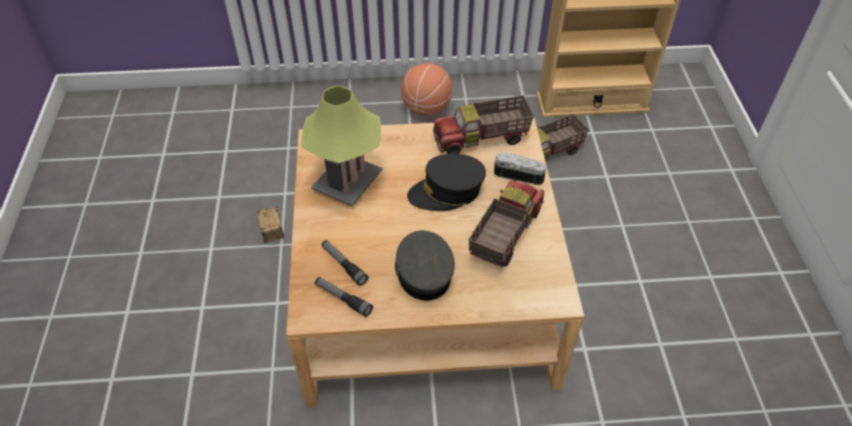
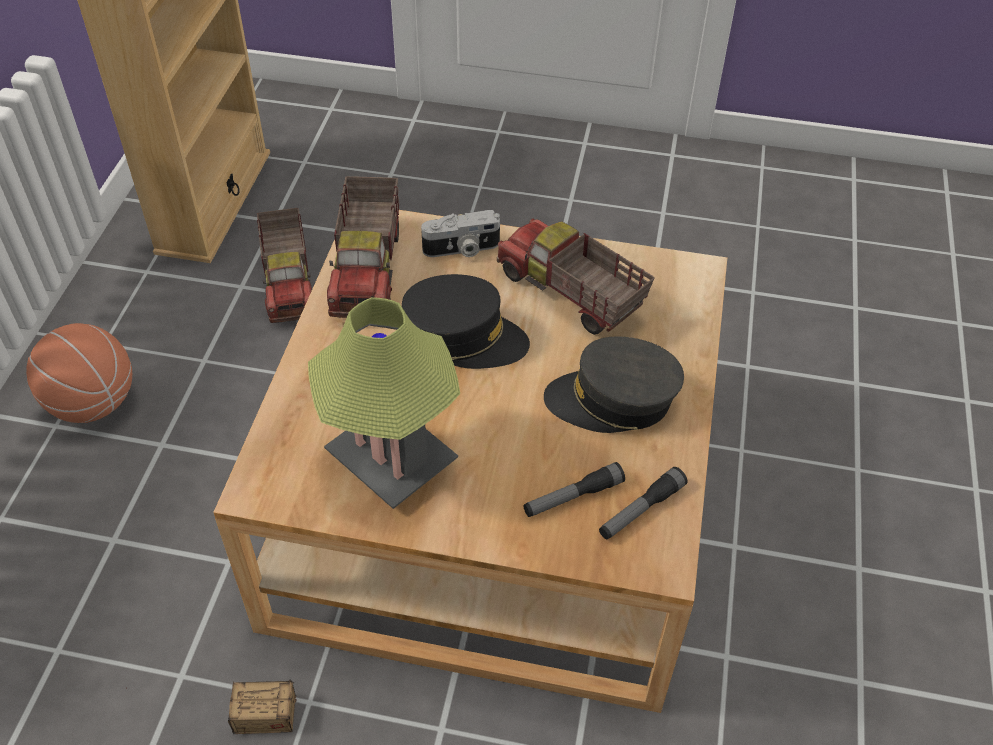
camera: 75 degrees left, 0 degrees up
black cap [407,154,486,211] -> black cap turned 75 degrees counterclockwise [402,274,530,369]
camera [494,152,546,185] -> camera turned 135 degrees counterclockwise [421,210,500,257]

